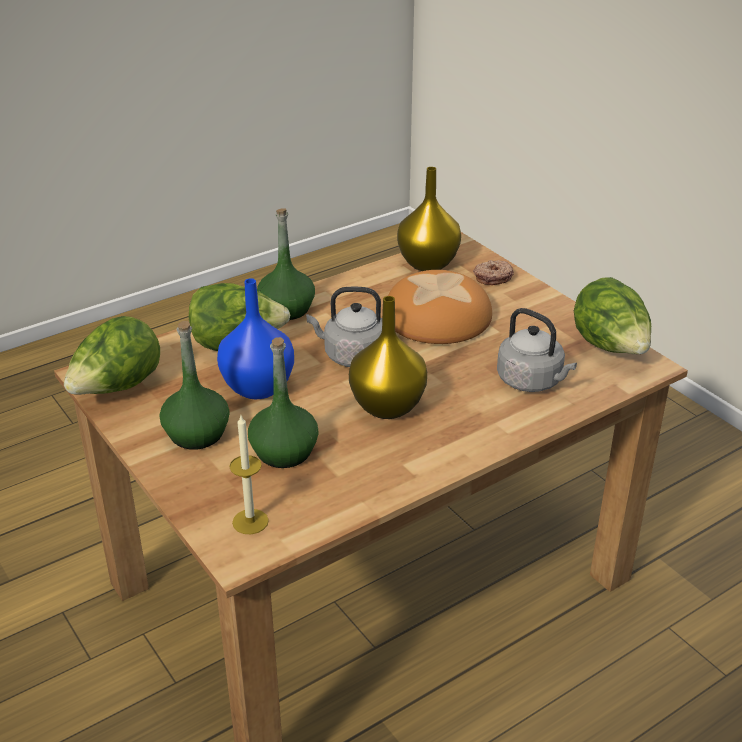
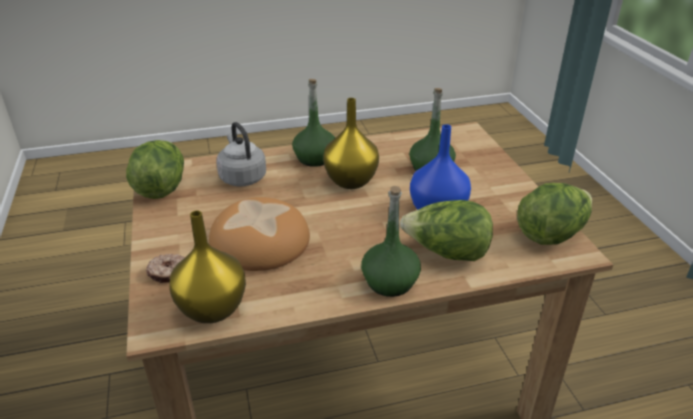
camera: 160 degrees left, 0 degrees up
green bottle [159,321,230,450] -> green bottle moved to [292,79,335,167]
candle [229,416,269,534] -> none
grey kettle [306,287,382,367] -> none

